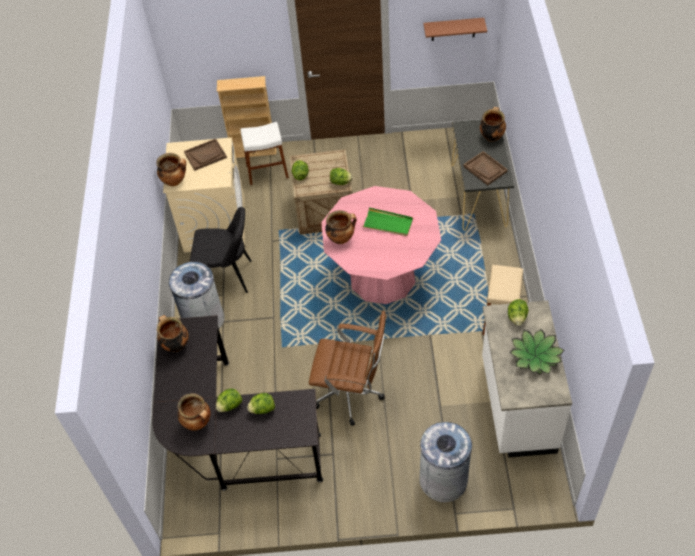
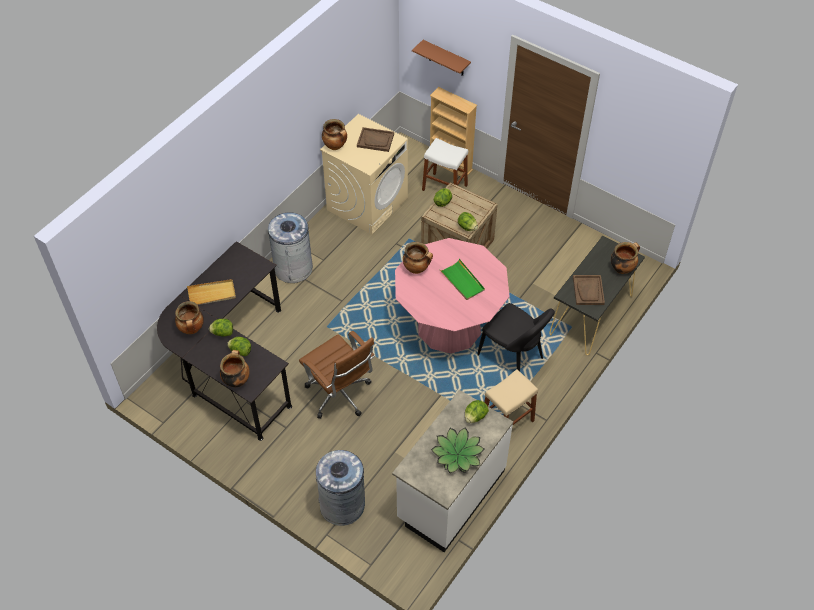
camera: 35 degrees right, 0 degrees up
cooking pot [157,315,189,352] -> cooking pot moved to [220,350,250,387]
black chair [190,207,252,293] -> black chair moved to [477,303,555,371]
brown shelf [423,18,487,41] -> brown shelf moved to [412,40,471,76]
none -> beige tray [187,279,236,305]

